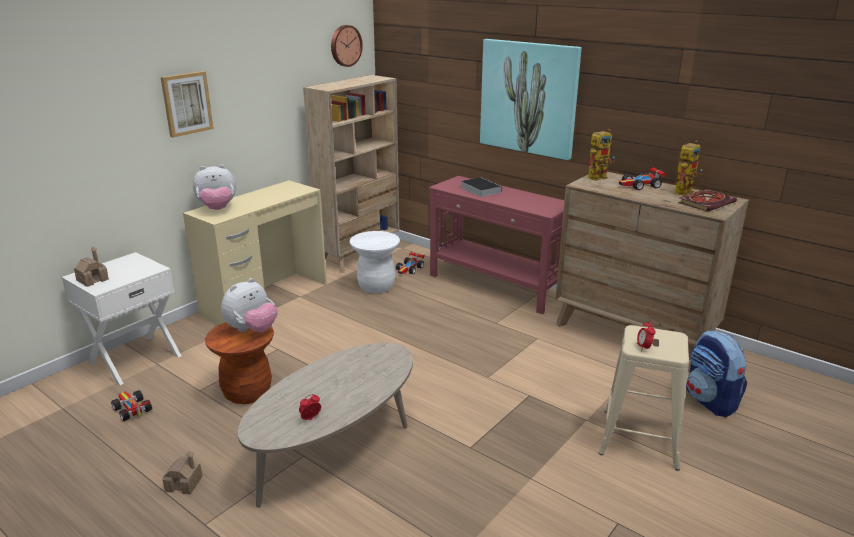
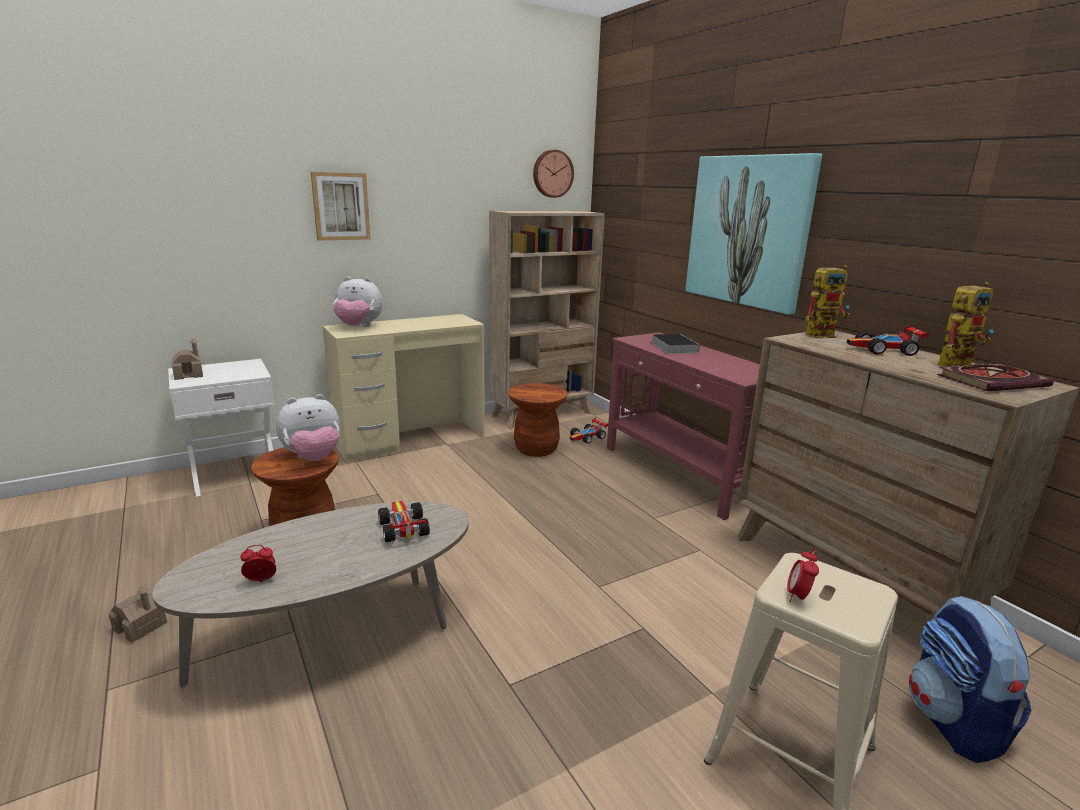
camera: 20 degrees right, 5 degrees down
toy car [111,390,152,421] -> toy car moved to [378,501,430,542]
white stool [350,231,400,294] -> brown stool [508,383,568,457]

